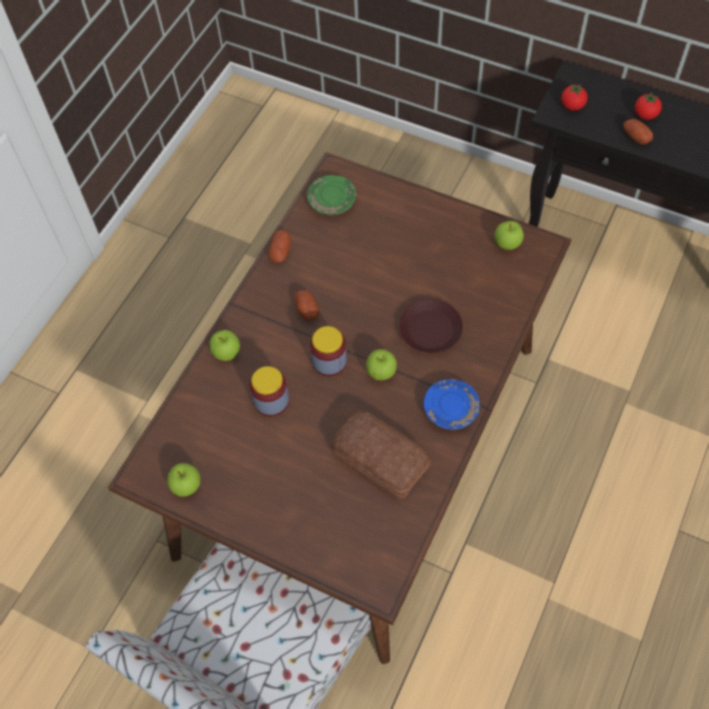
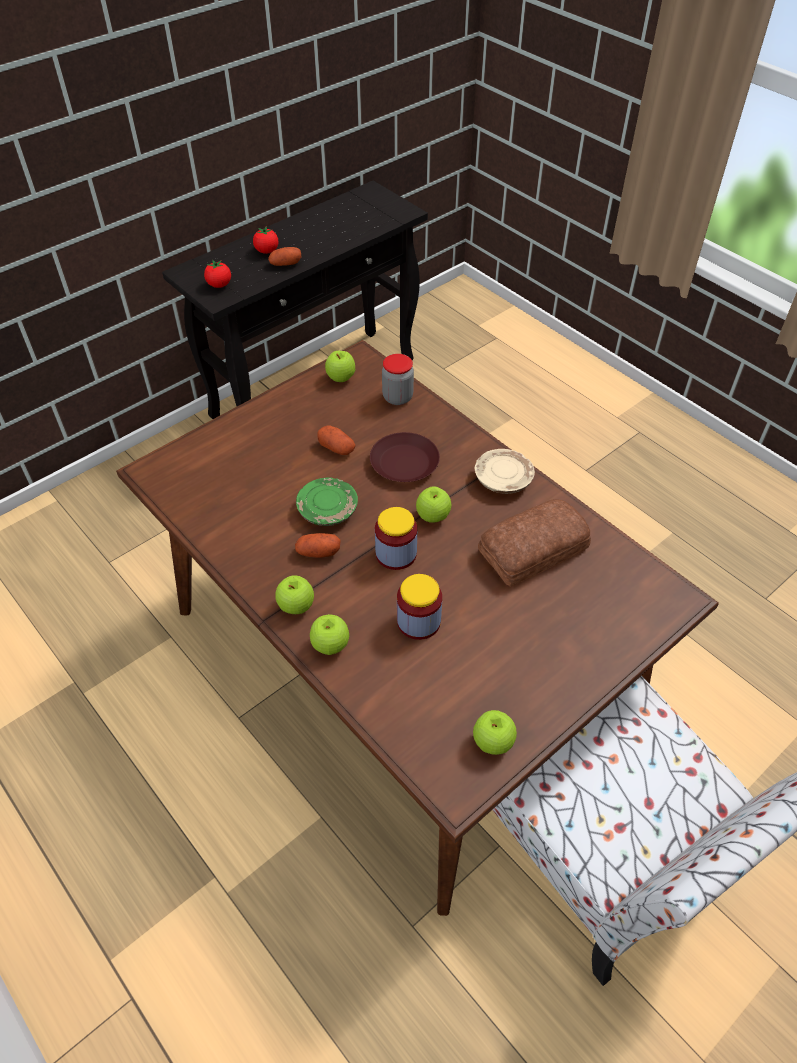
camera: 70 degrees left, 10 degrees down
potato [269,230,291,263] -> potato moved to [317,425,355,455]
green plate [307,175,356,216] -> green plate moved to [296,478,358,526]
blue plate [424,379,480,430] -> beige plate [475,449,535,494]
none -> apple [275,575,314,614]
none -> jar [382,354,414,405]

